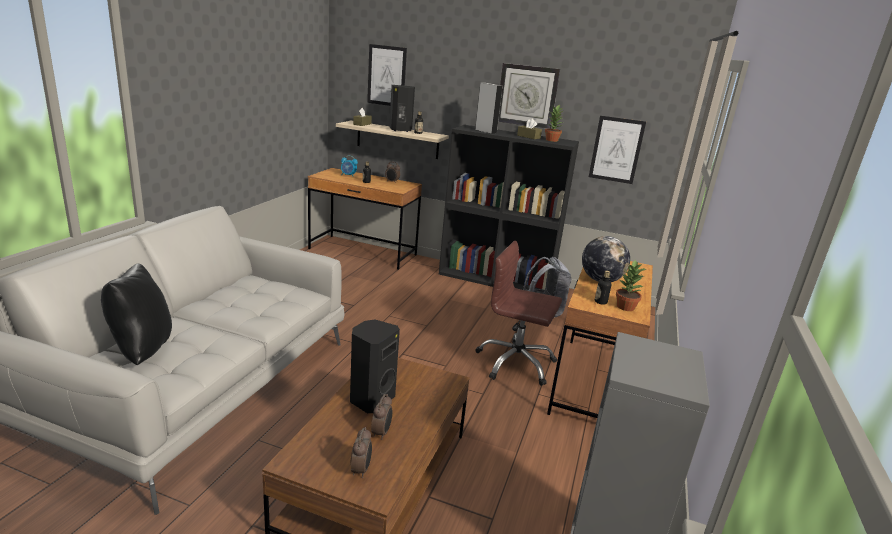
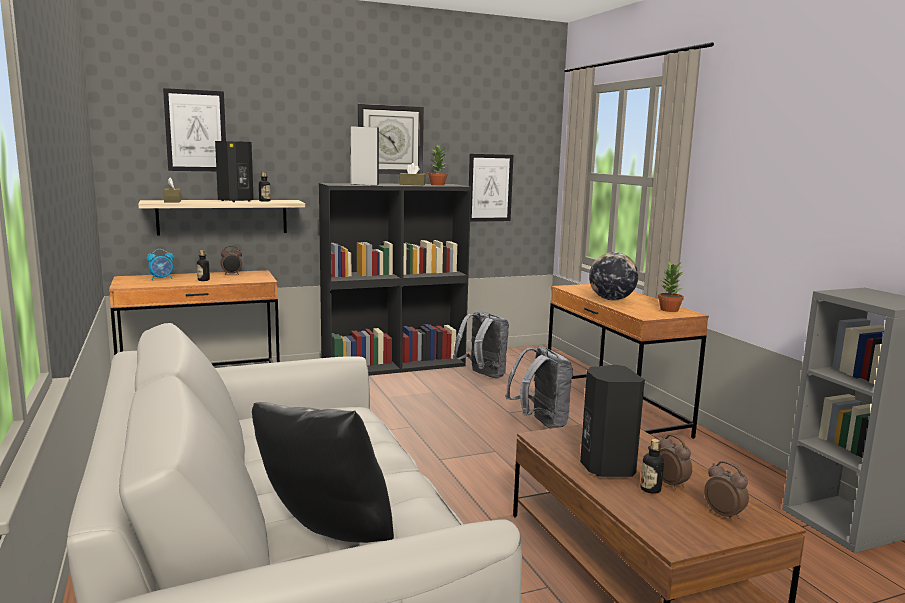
camera: 40 degrees left, 10 degrees down
brown office chair [475,241,562,386] -> grey backpack [505,346,573,429]
bottle [595,270,612,305] -> bottle moved to [641,439,664,494]

